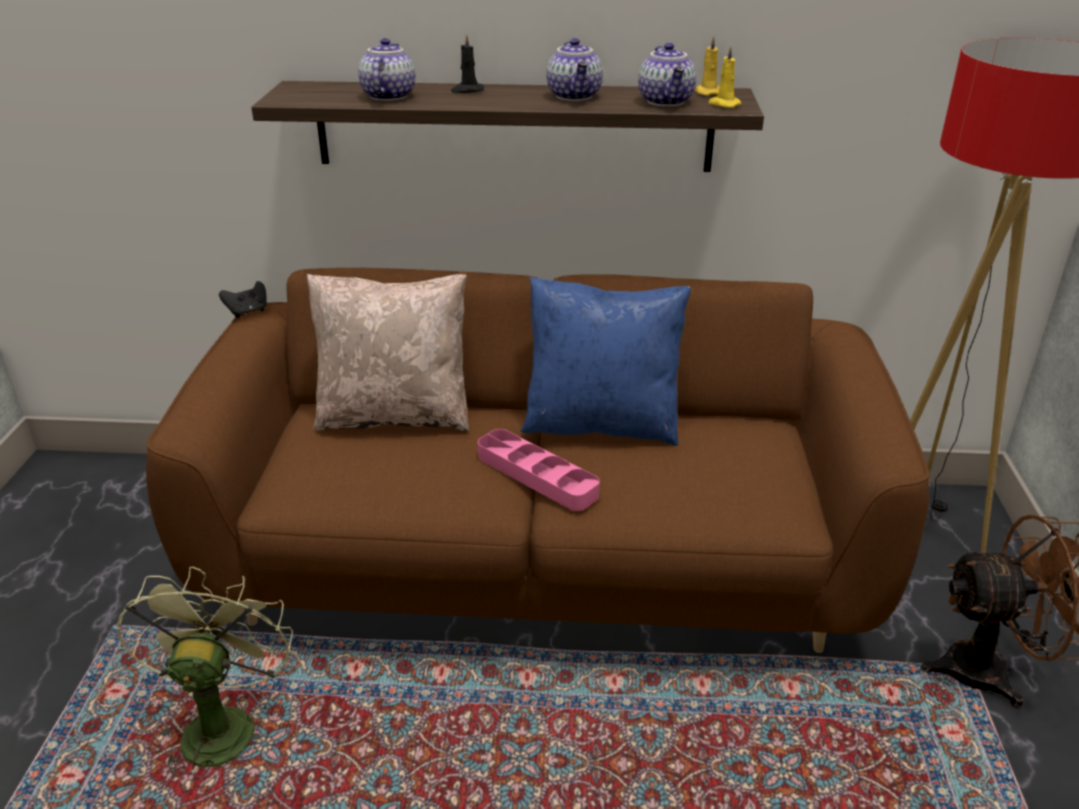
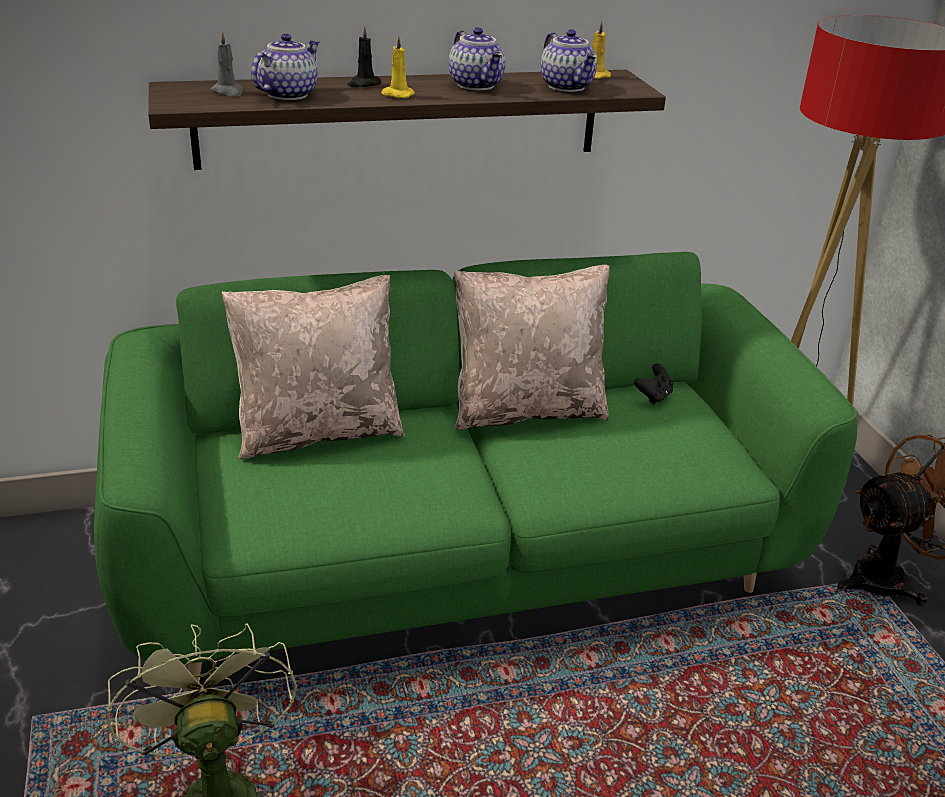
camera: 20 degrees left, 0 degrees up
brown sofa [146,268,930,653] -> green sofa [94,252,858,681]
black game controller [219,281,267,318] -> black game controller moved to [634,364,674,405]
teapot [358,38,416,101] -> teapot turned 45 degrees clockwise [251,34,319,100]
pink tray [478,429,600,511] -> none
blue pillow [520,277,691,446] -> beige pillow [454,265,610,429]
yellow candle [709,46,741,108] -> yellow candle moved to [381,35,415,98]
none -> grey candle [210,31,243,96]

